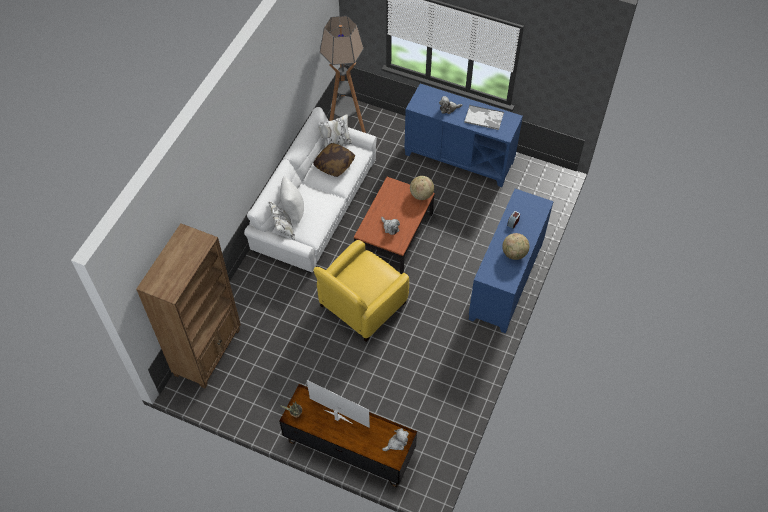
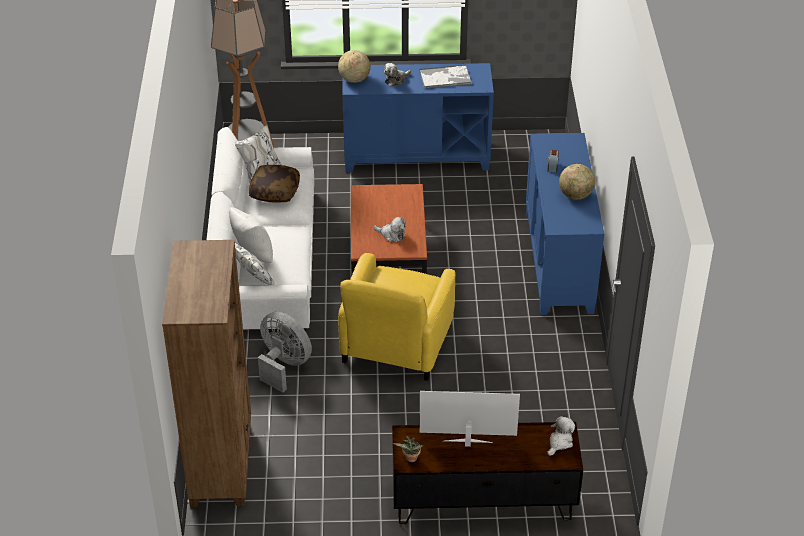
camera: 25 degrees left, 15 degrees down
globe [410,176,434,200] -> globe moved to [338,50,371,83]
none -> grey fan [258,312,312,393]

